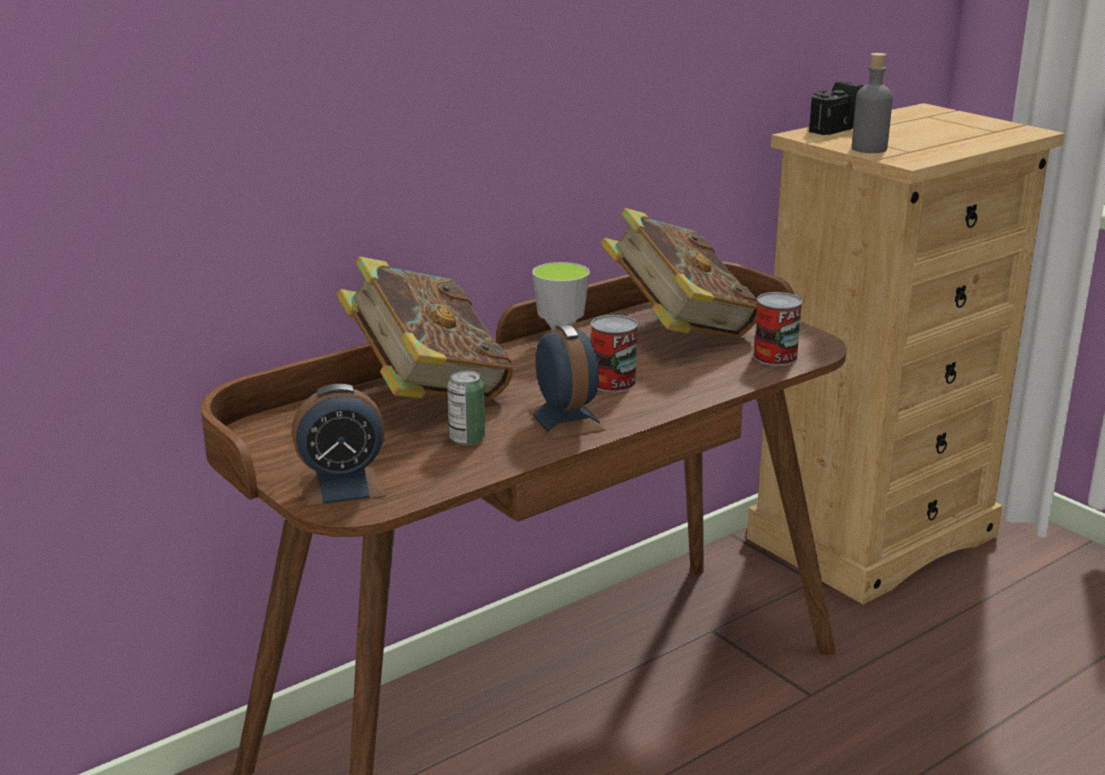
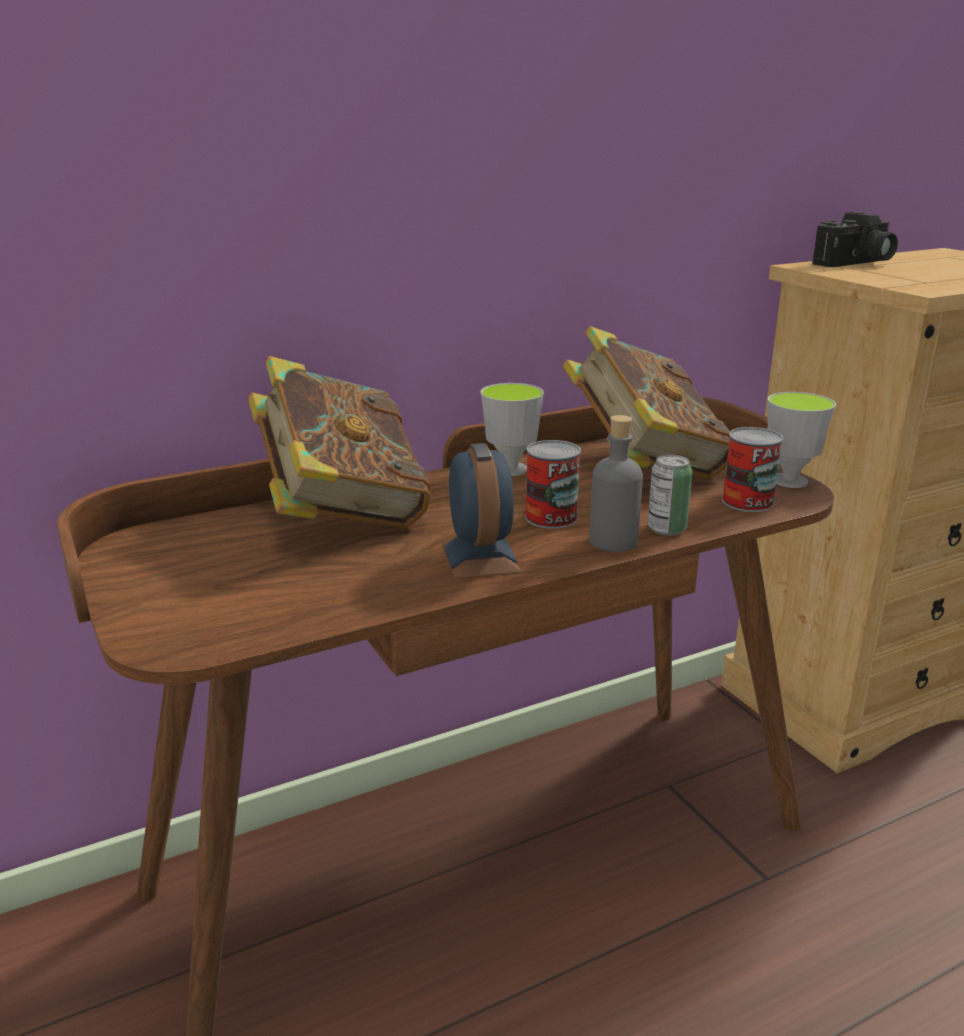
camera: 10 degrees right, 0 degrees up
alarm clock [292,384,386,507] -> none
can [447,370,486,445] -> can moved to [648,455,692,535]
grey bottle [852,53,893,153] -> grey bottle moved to [589,415,643,552]
none -> cup [768,392,836,488]

